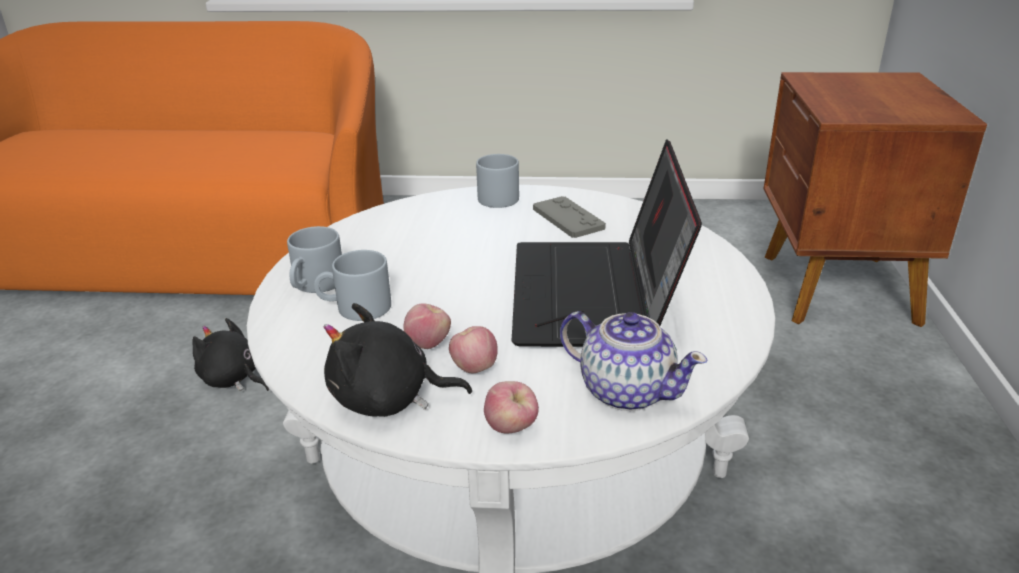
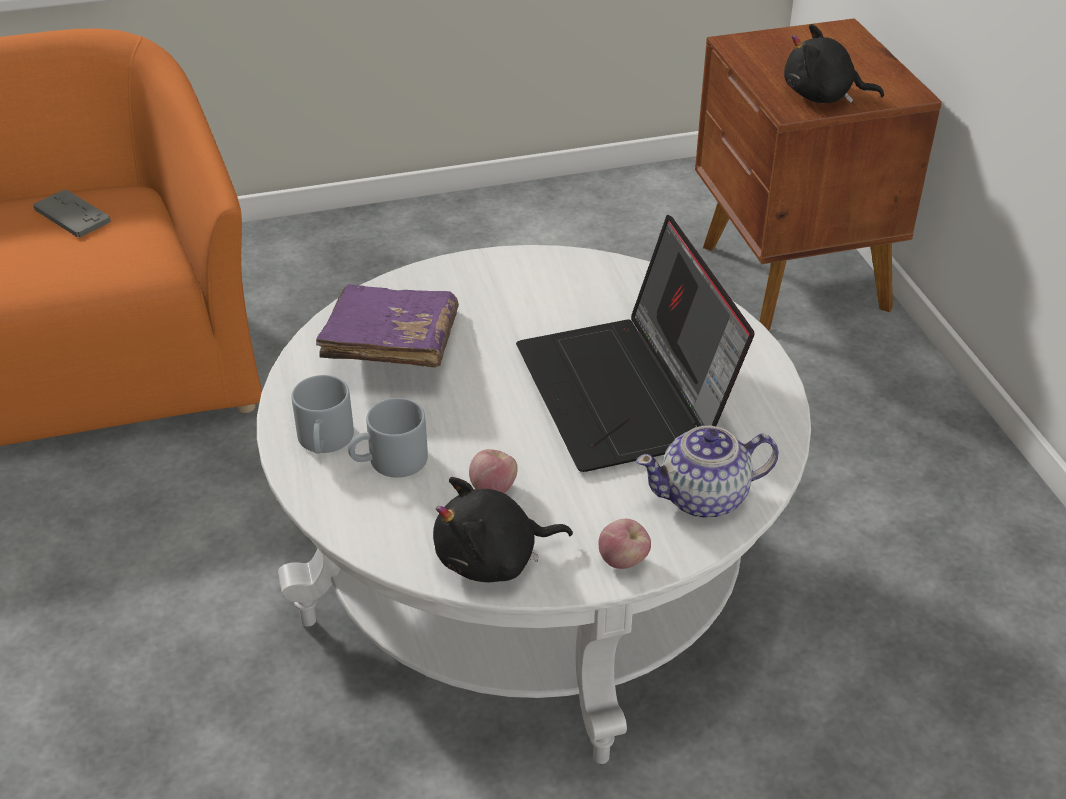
camera: 20 degrees left, 10 degrees up
black plush toy [192,318,269,391] -> black plush toy moved to [784,24,884,103]
apple [449,326,498,373] -> none
grey mug [476,154,519,208] -> none
grey game controller [533,196,606,238] -> grey game controller moved to [33,190,111,237]
teapot [560,311,708,411] -> teapot turned 150 degrees clockwise [636,426,779,518]
none -> purple book [316,284,459,368]

